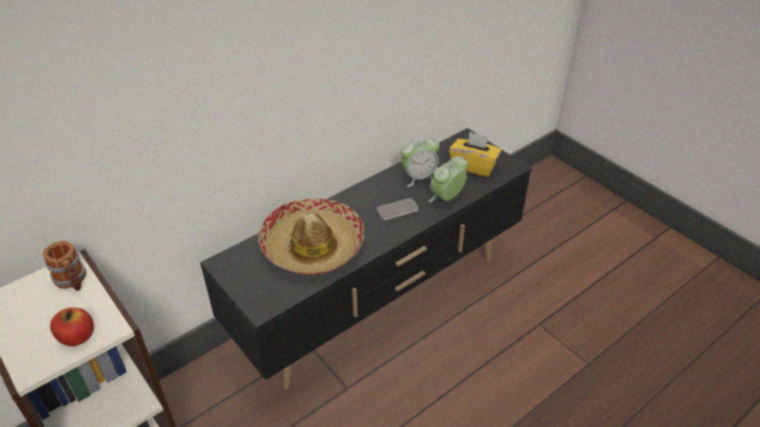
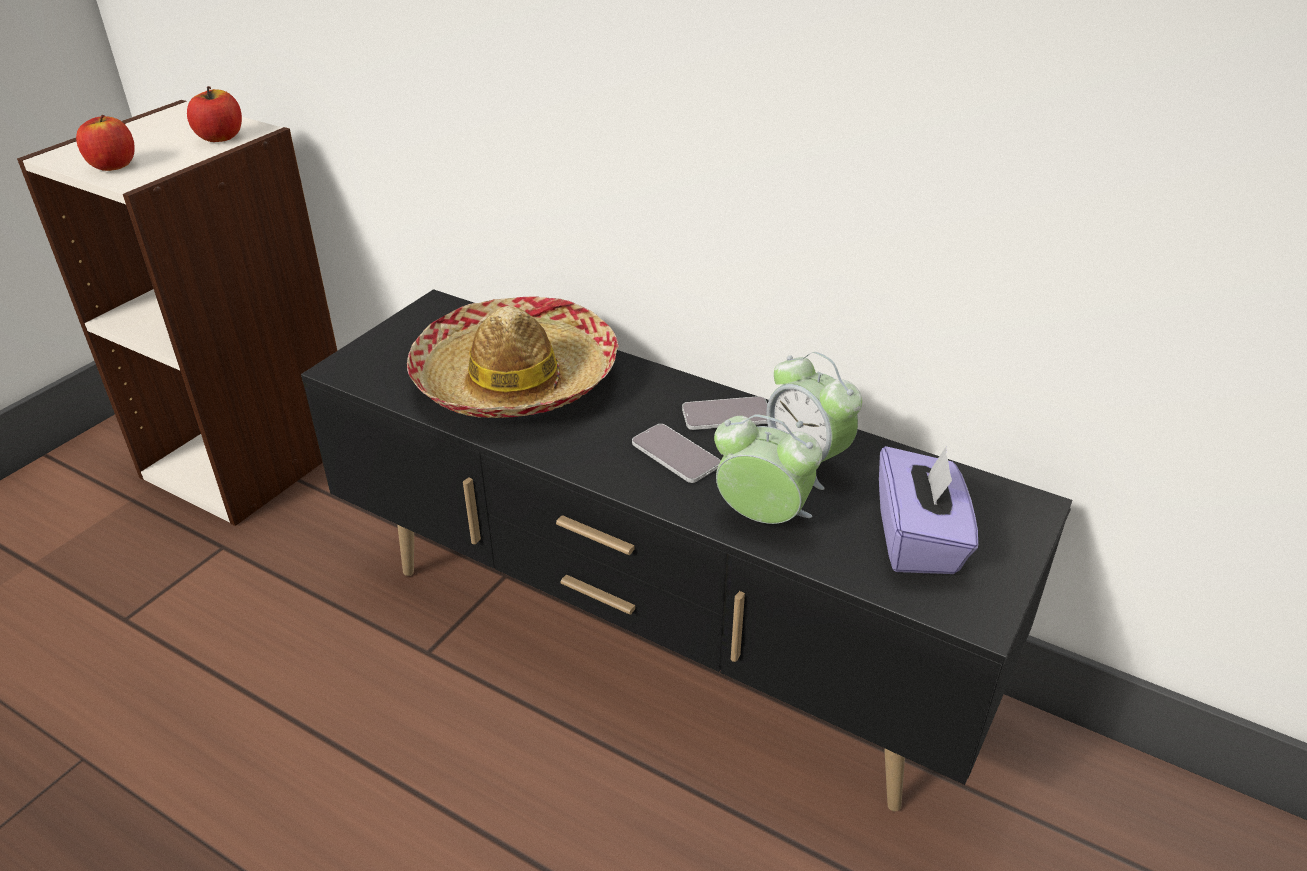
camera: 70 degrees right, 5 degrees down
mug [43,241,86,291] -> apple [187,86,242,142]
yellow tissue box [449,131,502,177] -> purple tissue box [879,446,978,574]
none -> phone [682,396,767,430]

